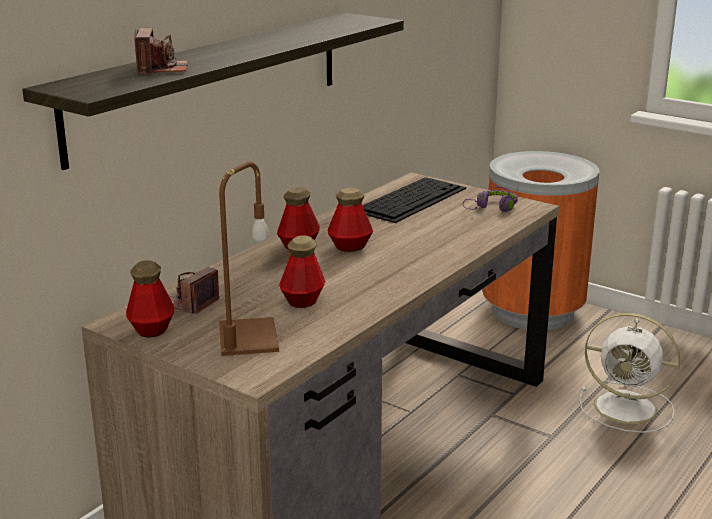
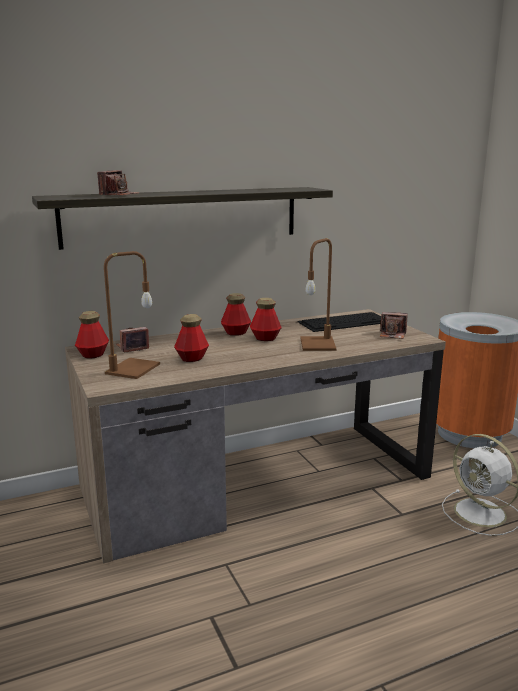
camera: 30 degrees right, 5 degrees down
purple headphones [463,185,518,212] -> camera [380,312,408,339]
none -> brown table lamp [300,238,337,351]

